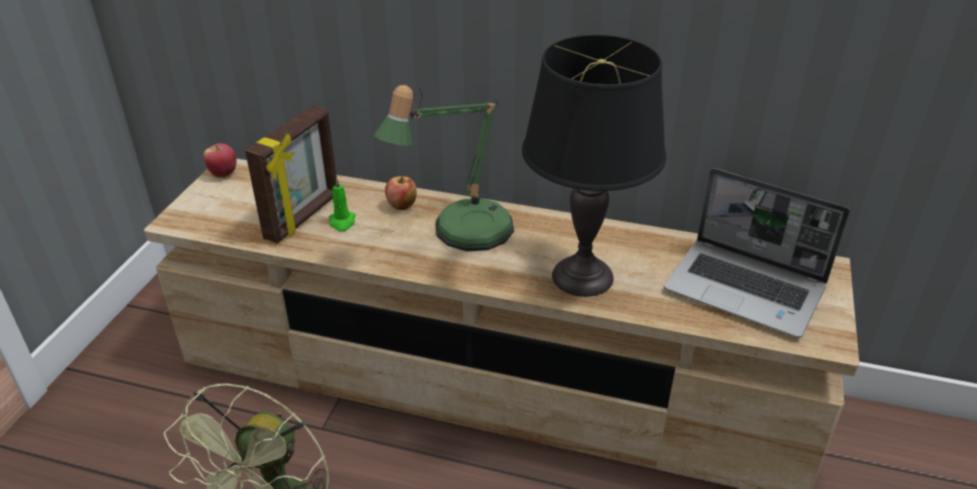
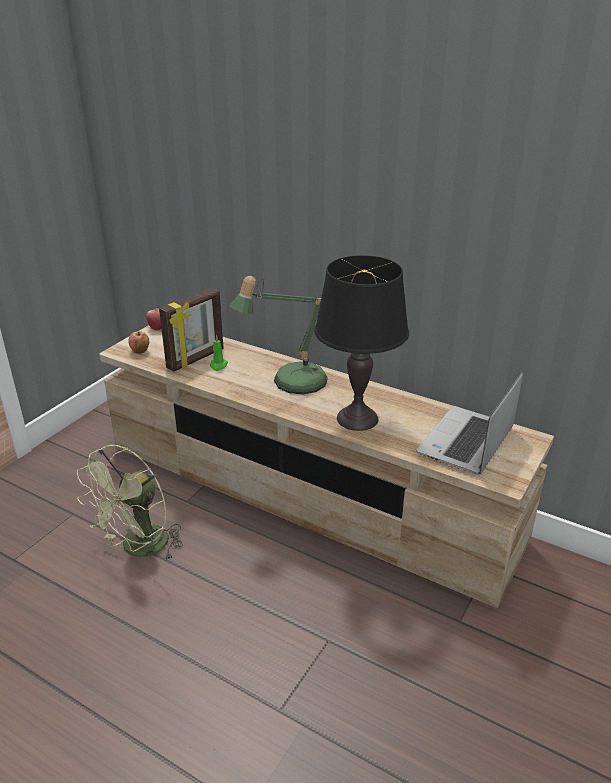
camera: 15 degrees right, 5 degrees down
apple [385,176,417,210] -> apple moved to [128,331,149,354]
laptop [664,168,850,338] -> laptop turned 75 degrees clockwise [416,372,523,475]

